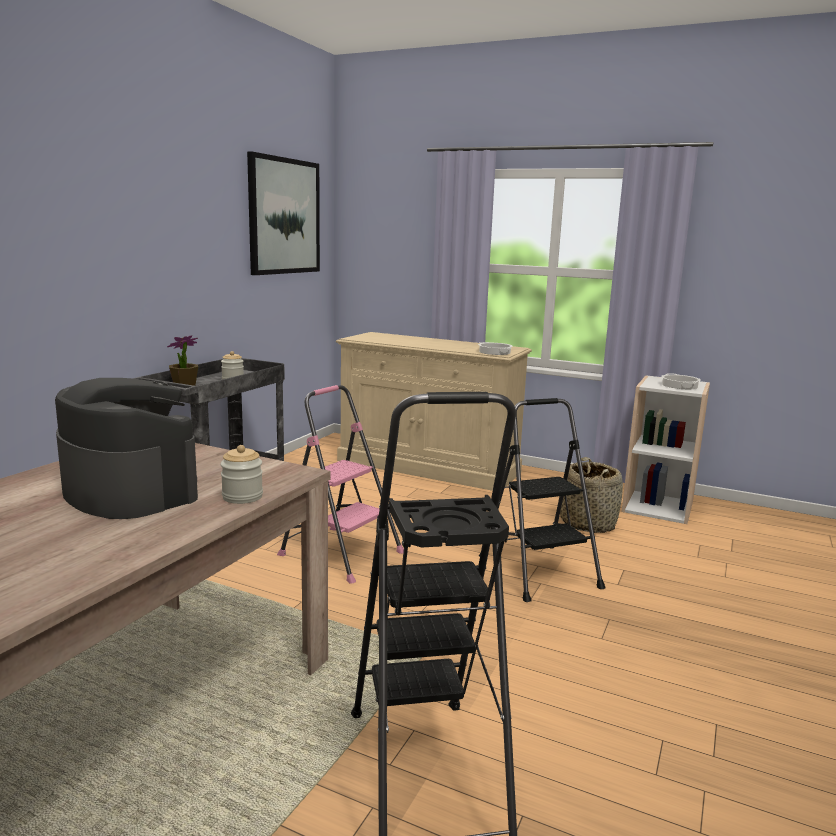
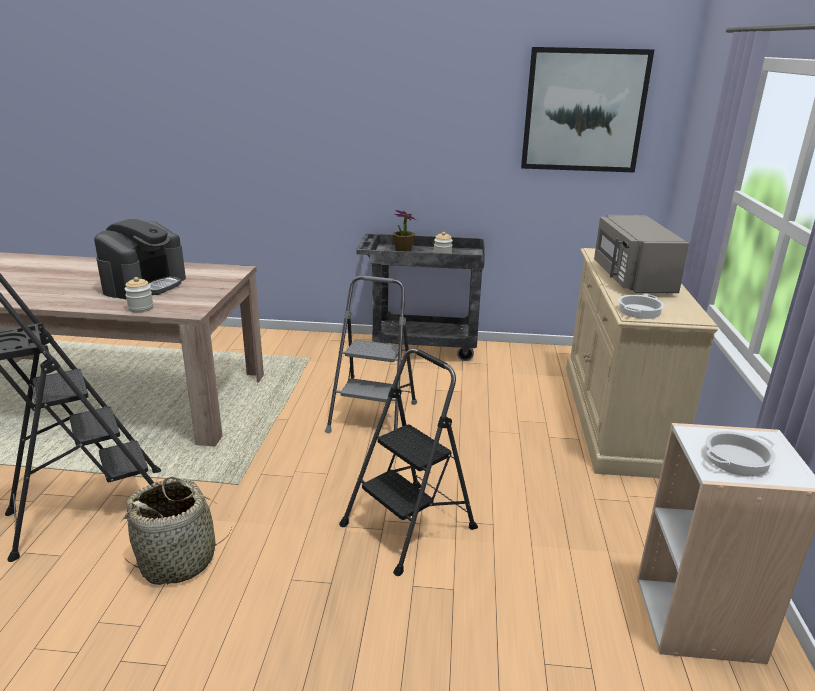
camera: 70 degrees right, 10 degrees up
pink step ladder [277,385,404,584] -> grey step ladder [325,276,417,433]
basket [560,457,623,533] -> basket moved to [121,476,232,585]
none -> grey microwave [594,215,689,294]

